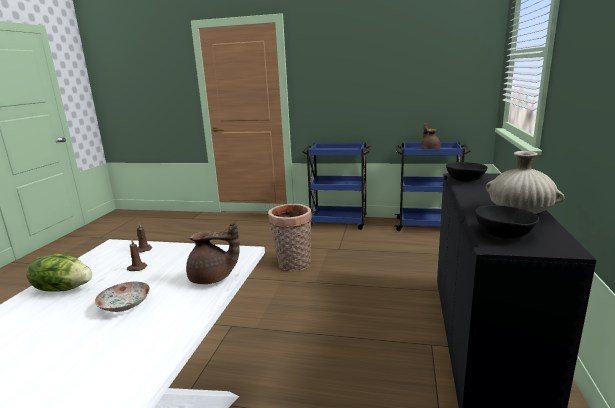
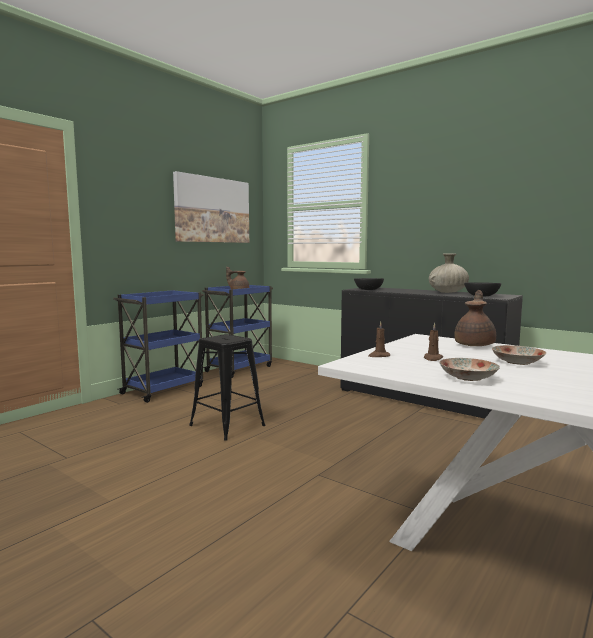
camera: 65 degrees left, 10 degrees down
lettuce [26,254,92,291] -> plate [440,358,500,381]
basket [268,204,312,271] -> black stool [189,334,266,441]
none -> picture [173,171,249,243]

